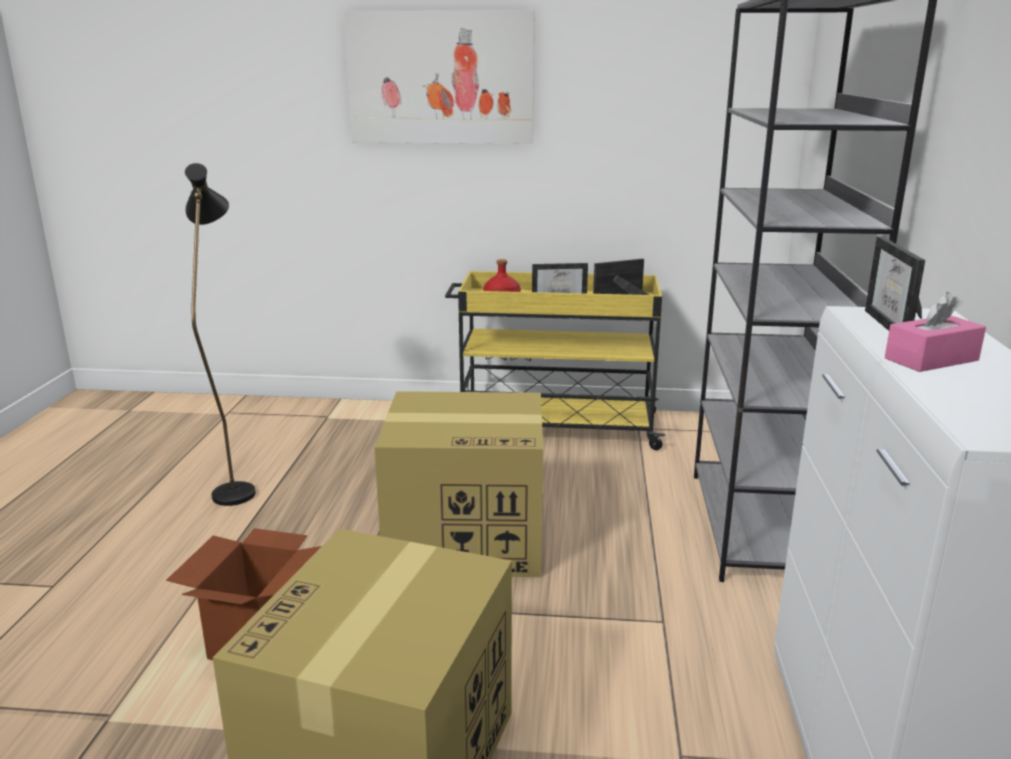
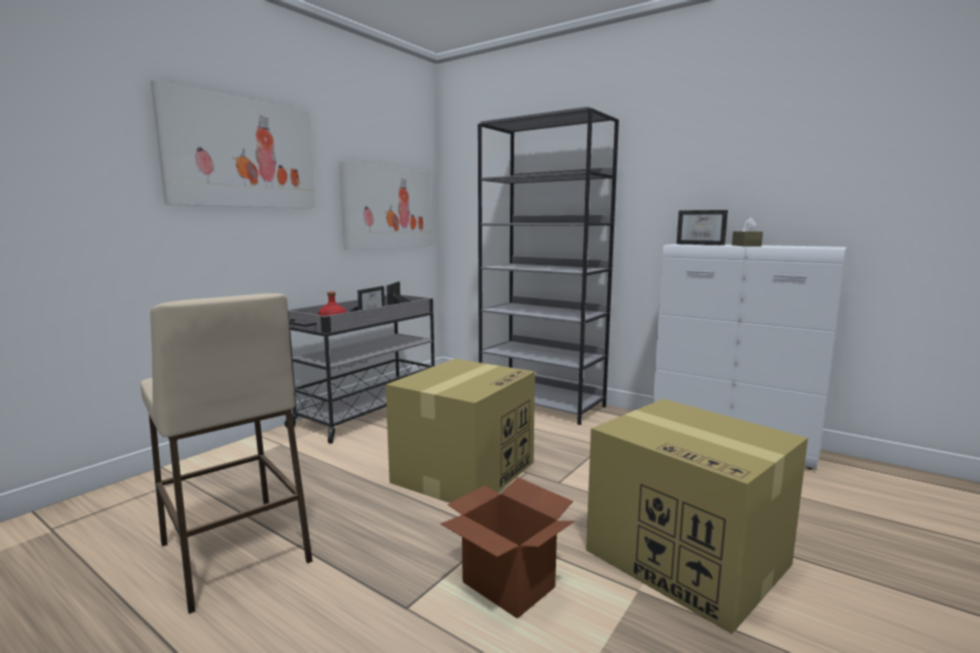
camera: 60 degrees left, 10 degrees down
black floor lamp [185,163,256,506] -> beige stool [140,293,313,614]
yellow cart [445,271,666,450] -> grey cart [285,295,435,444]
pink tissue box [885,292,986,372] -> brown tissue box [732,217,763,247]
none -> picture [339,161,433,250]

